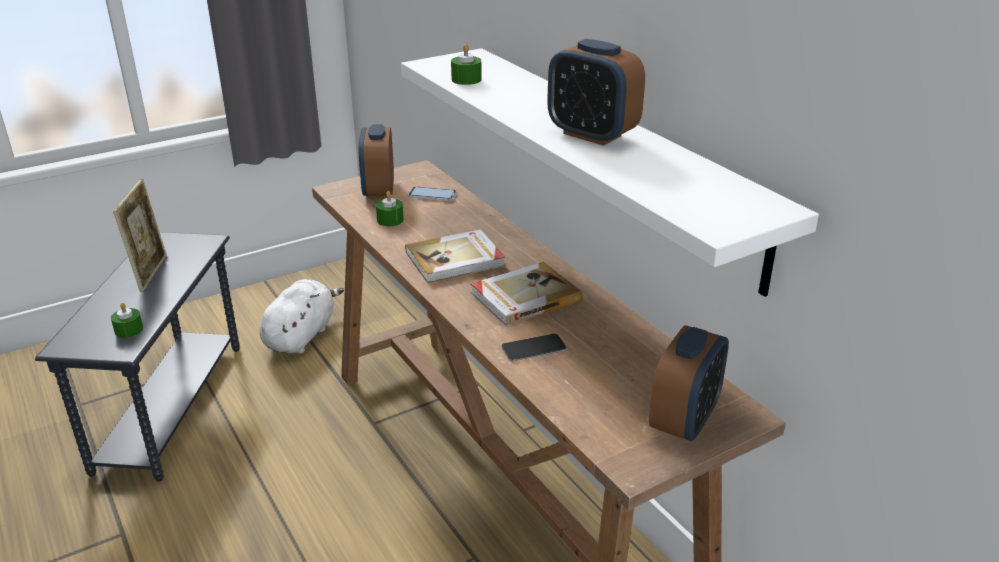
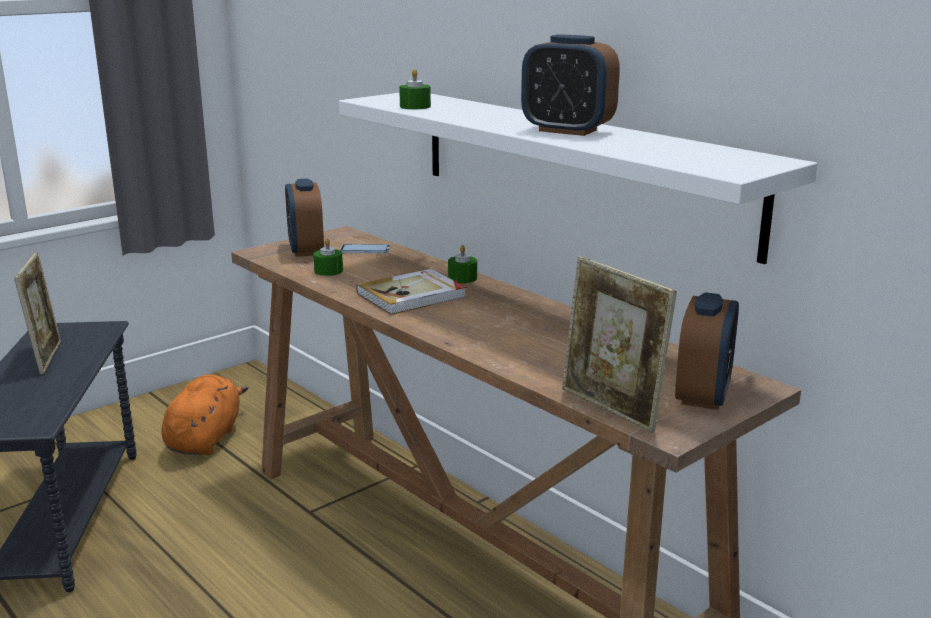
camera: 10 degrees left, 10 degrees down
green candle [111,303,143,338] -> green candle moved to [448,245,477,283]
white plush toy [260,279,344,354] -> orange plush toy [161,374,248,455]
book [471,262,582,326] -> none
phone [502,334,566,361] -> none
none -> picture frame [562,256,677,433]

